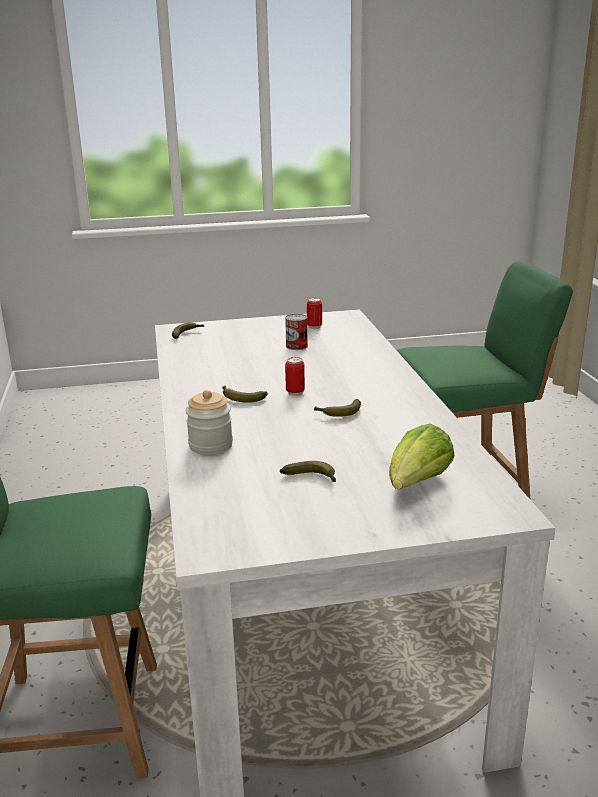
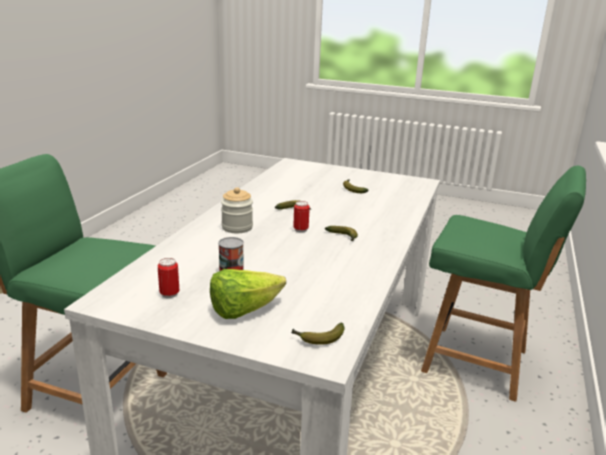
camera: 150 degrees left, 0 degrees up
jar [186,390,233,455] -> jar moved to [221,187,253,233]
lettuce [389,424,455,489] -> lettuce moved to [210,269,286,319]

